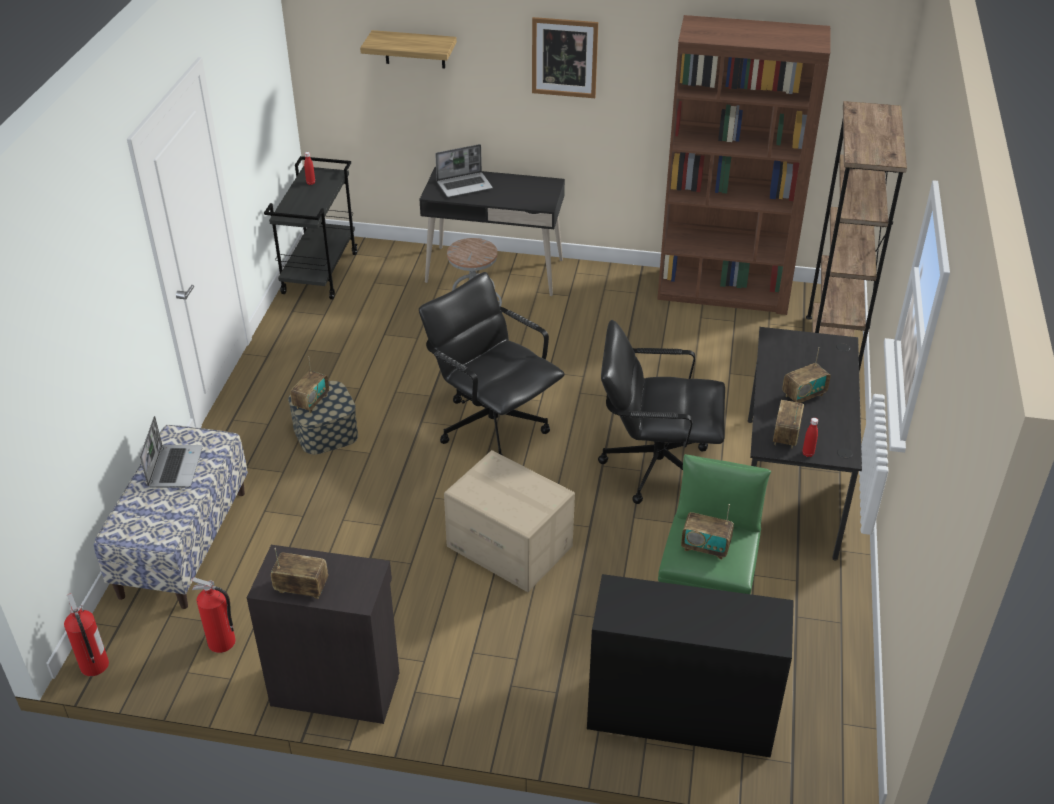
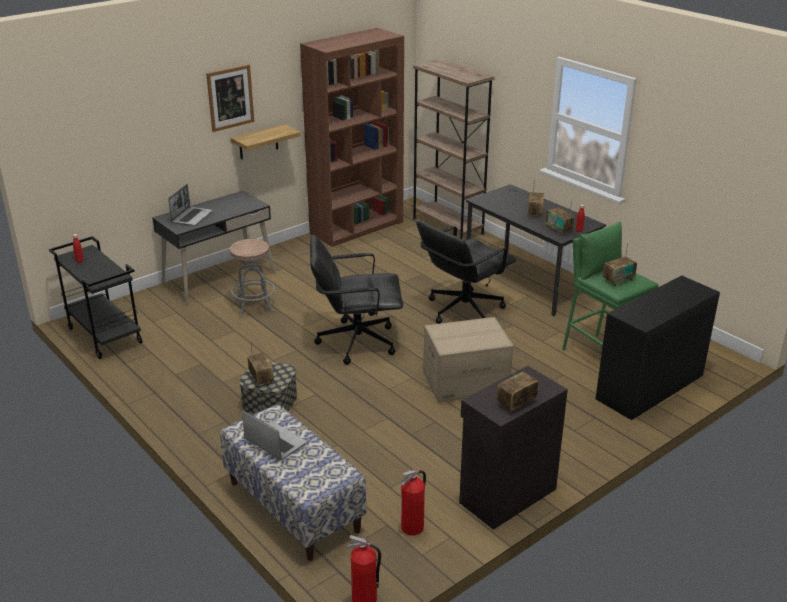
camera: 50 degrees left, 10 degrees down
shelf [360,30,457,68] -> shelf moved to [231,124,301,159]

